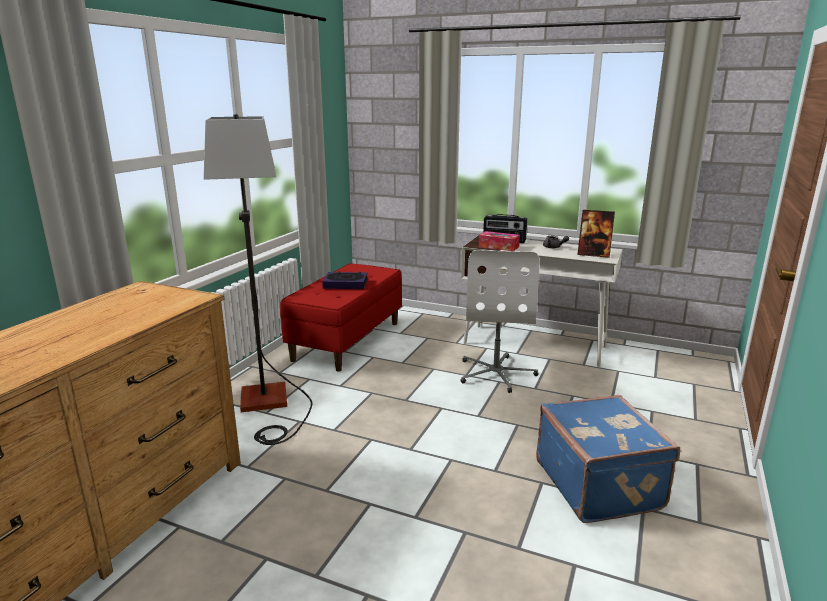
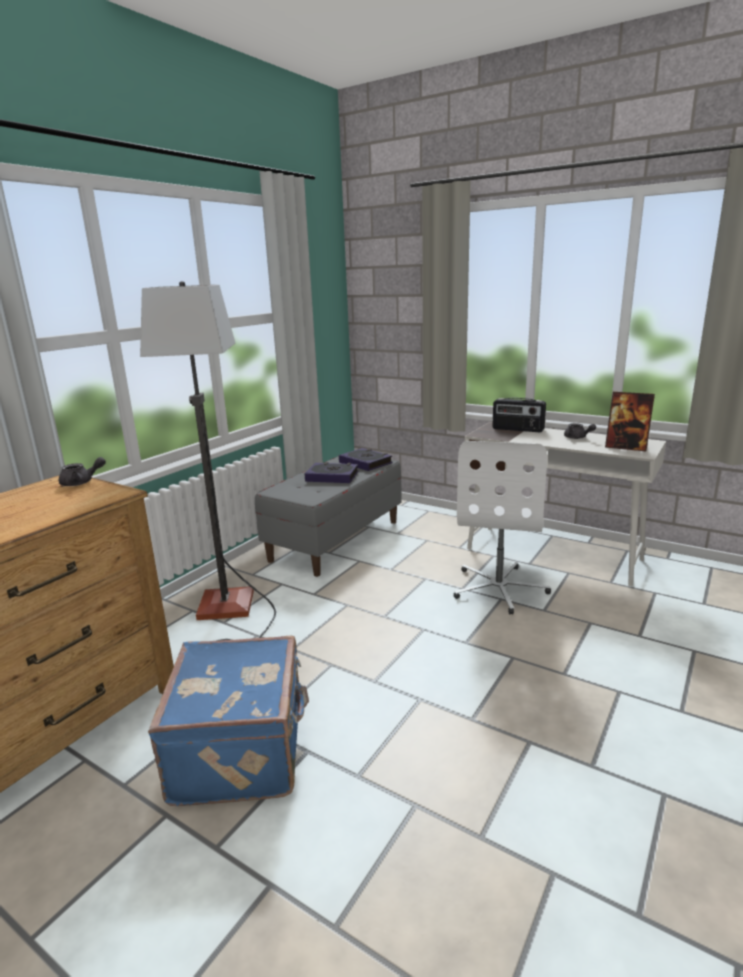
camera: 10 degrees right, 0 degrees up
red bench [280,263,402,372] -> grey bench [255,456,402,577]
tissue box [479,231,520,251] -> none
blue suitcase [536,395,680,523] -> blue suitcase moved to [148,636,309,806]
none -> grey teapot [59,457,106,486]
none -> book [339,448,392,471]

